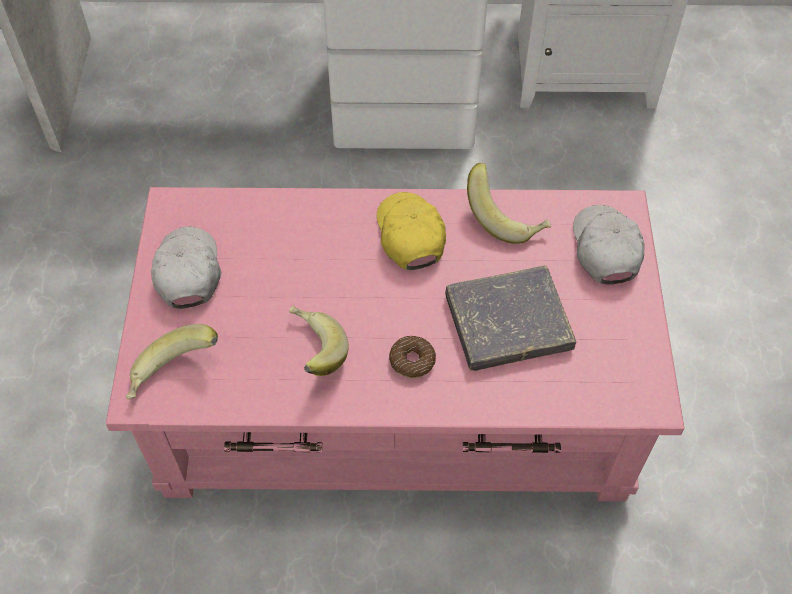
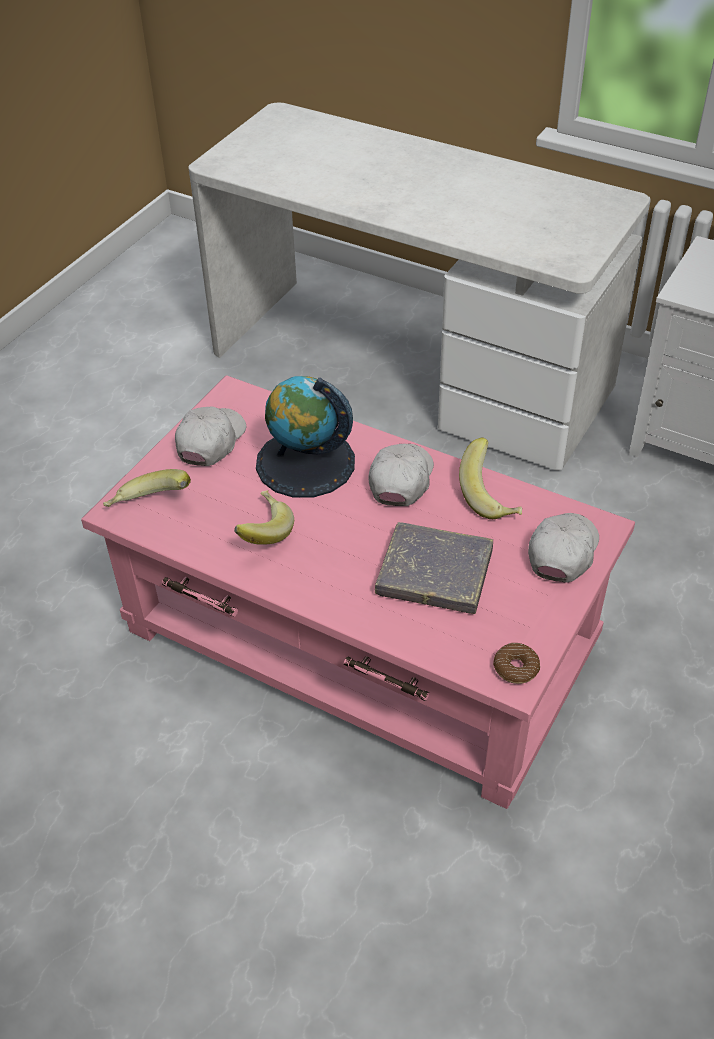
camera: 30 degrees right, 10 degrees down
yellow cap [377,192,446,270] -> white cap [368,444,434,506]
donut [389,336,436,378] -> donut moved to [493,643,540,684]
none -> globe [256,376,355,498]

